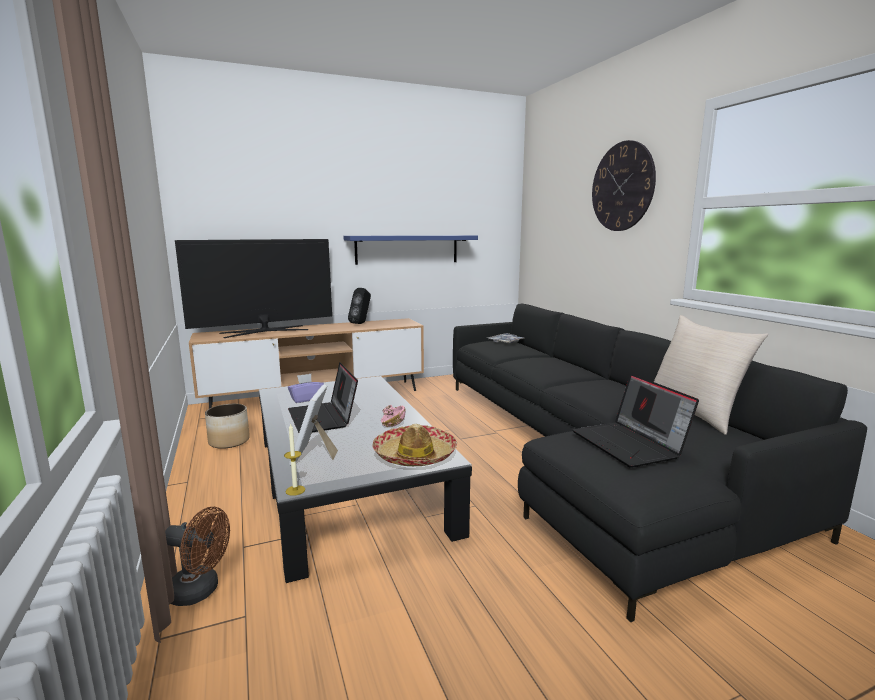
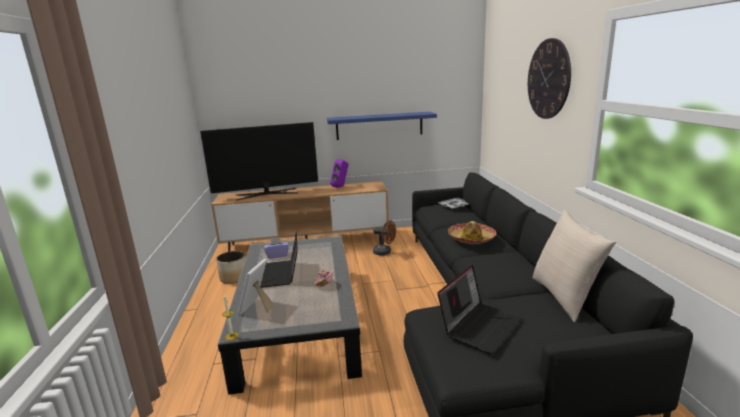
camera: 15 degrees right, 5 degrees up
brown fan [165,507,230,606] -> brown fan moved to [373,220,396,255]
black speaker [348,288,371,324] -> purple speaker [330,159,349,188]
hat [372,424,457,466] -> hat moved to [448,221,496,244]
laptop [573,374,699,468] -> laptop turned 135 degrees counterclockwise [437,265,522,354]

